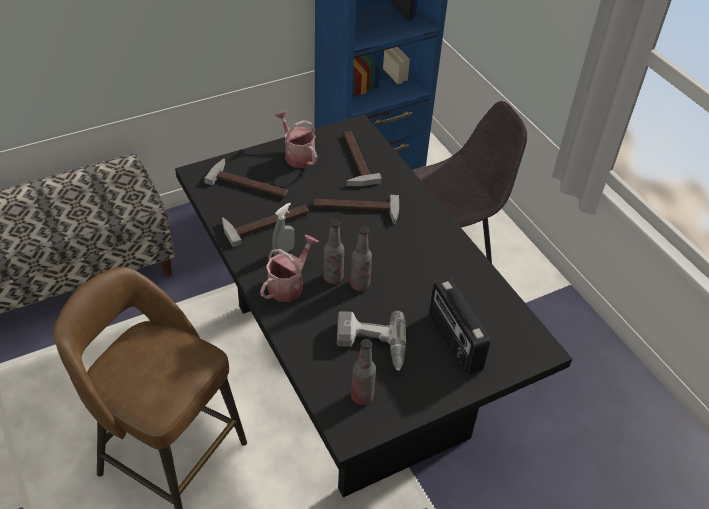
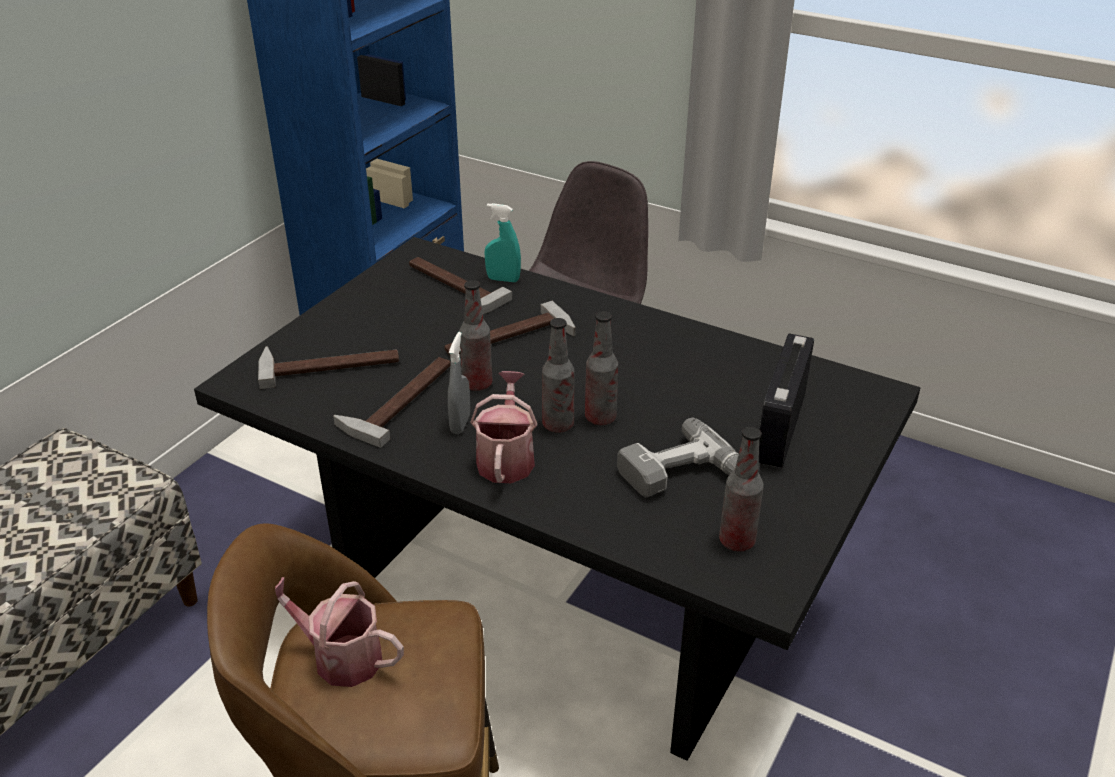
camera: 30 degrees left, 10 degrees down
watering can [275,111,317,168] -> watering can moved to [275,577,404,687]
radio [429,278,490,375] -> radio turned 75 degrees clockwise [759,334,814,468]
none -> bottle [459,280,493,391]
none -> turquoise spray bottle [484,203,521,282]

